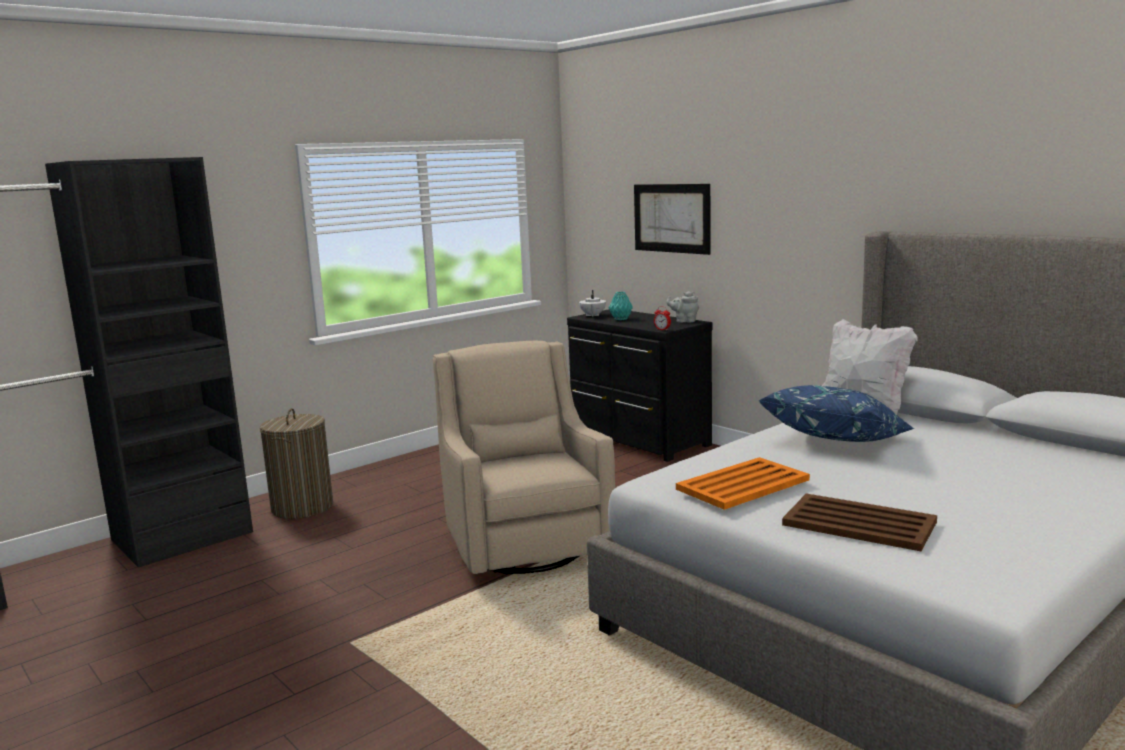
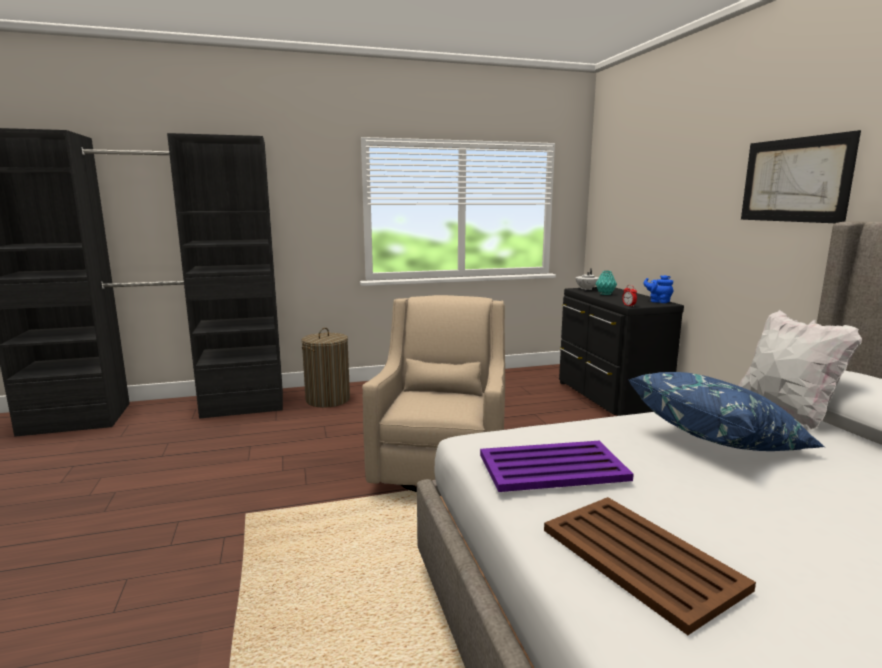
camera: 25 degrees right, 0 degrees up
picture [634,184,710,255] -> picture moved to [741,130,861,223]
grey teapot [666,291,699,323] -> blue teapot [643,275,673,303]
orange tray [676,457,810,510] -> purple tray [480,441,634,492]

